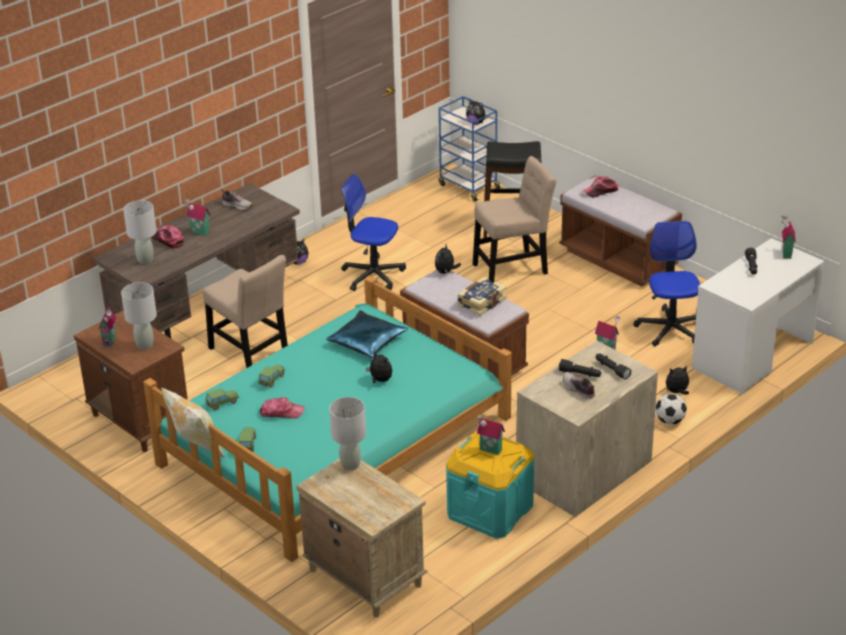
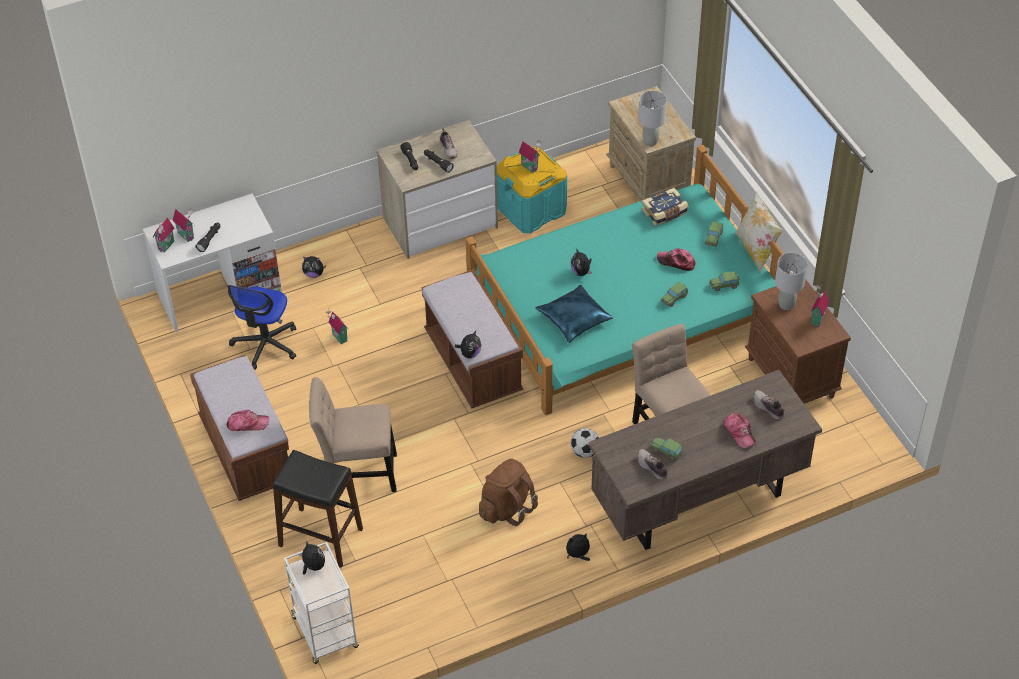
camera: 160 degrees left, 15 degrees up
grey table lamp [123,200,157,264] -> shoe [753,390,785,419]
toy house [184,199,211,236] -> toy house moved to [172,209,194,242]
office chair [341,174,406,291] -> brown backpack [479,458,538,526]
blue cart [439,96,503,202] -> white cart [284,542,359,664]
book [457,277,507,316] -> book moved to [641,188,689,226]
football [655,394,687,424] -> football moved to [571,428,599,458]
none -> toy car [650,437,683,461]

